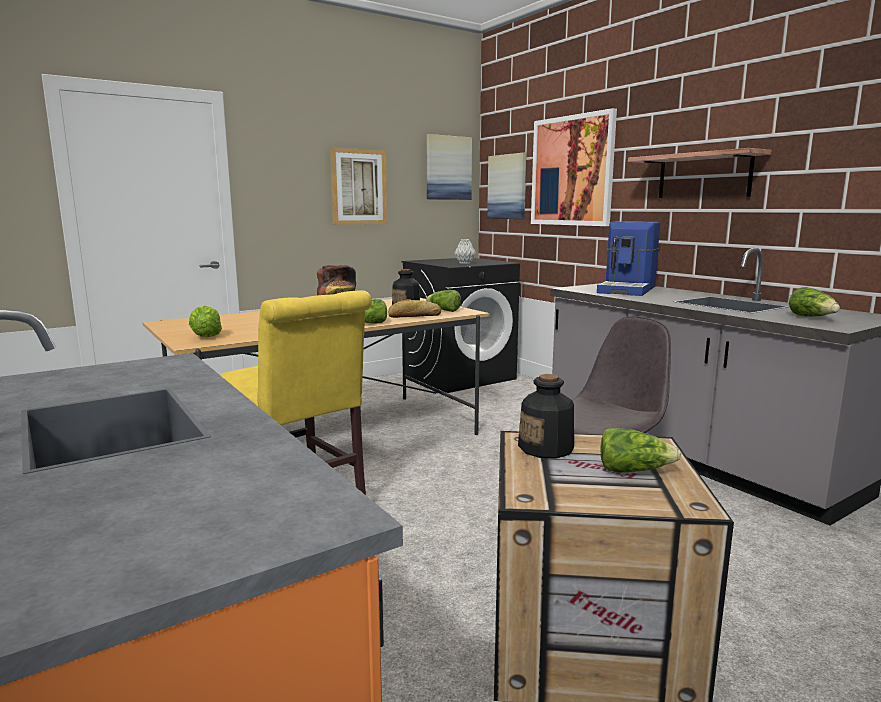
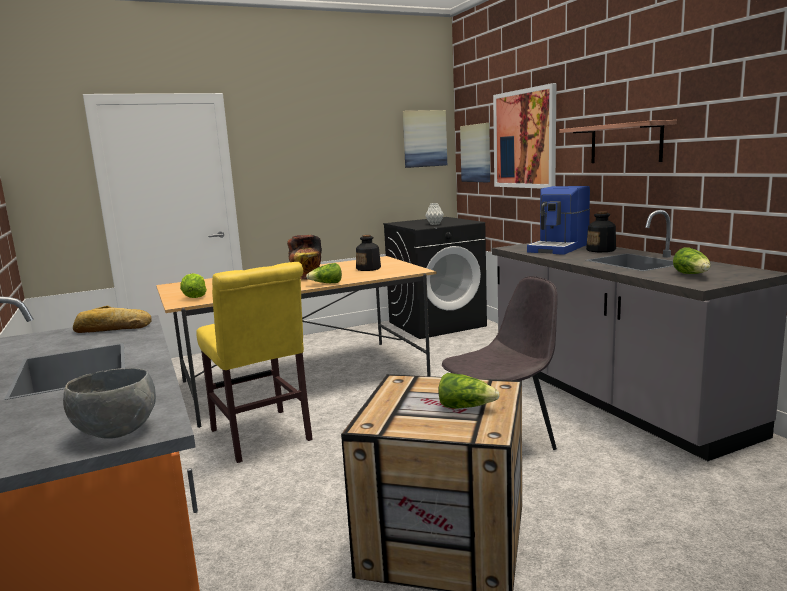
camera: 10 degrees right, 0 degrees up
picture [330,147,387,225] -> none
bread [388,299,441,318] -> bread moved to [73,306,152,333]
lettuce [426,290,461,312] -> none
bottle [518,374,574,459] -> bottle moved to [586,211,616,252]
none -> grey bowl [63,368,156,439]

